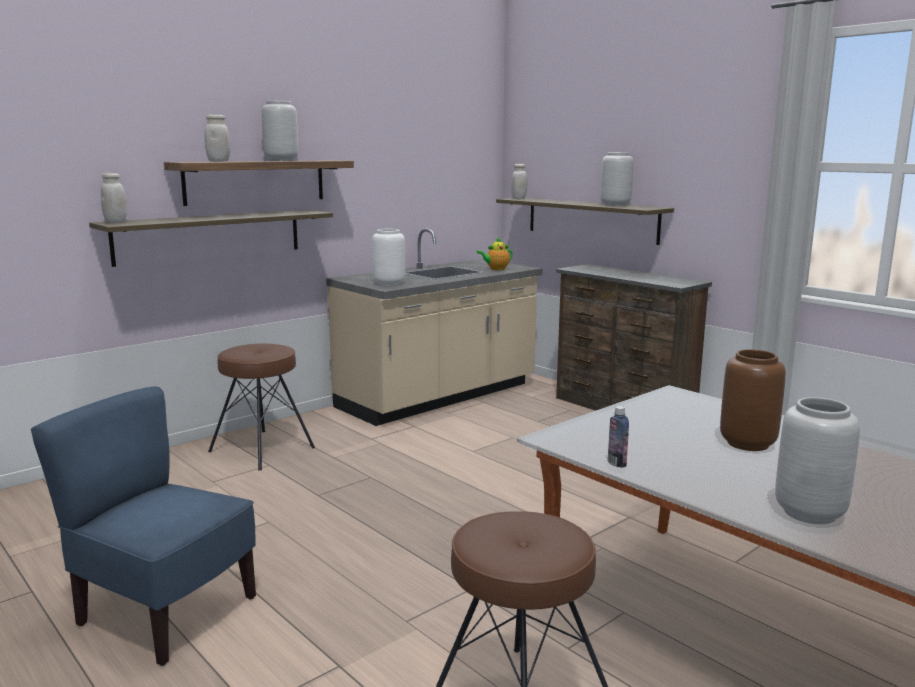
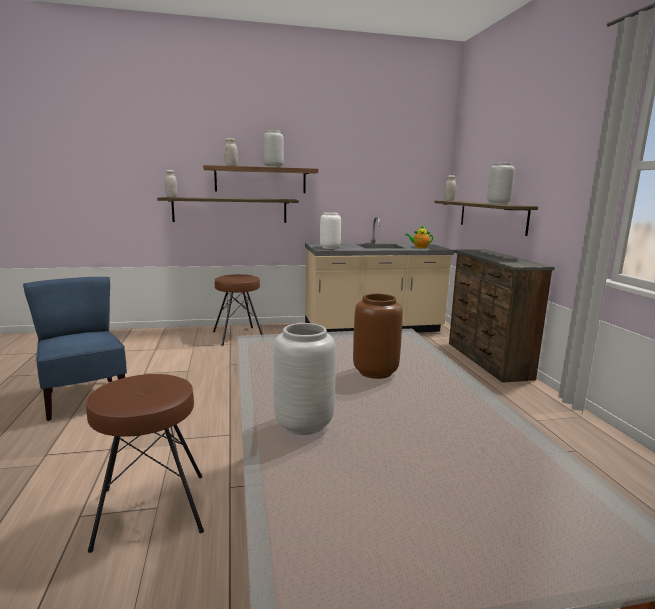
camera: 30 degrees right, 0 degrees up
bottle [608,406,629,468] -> none

